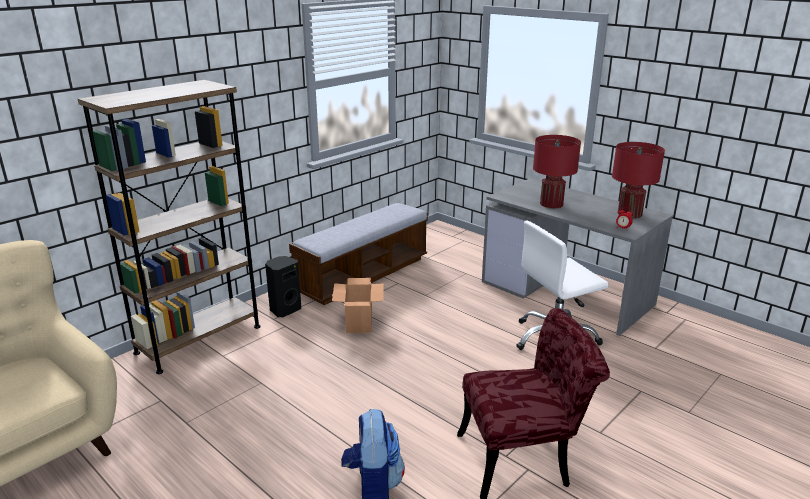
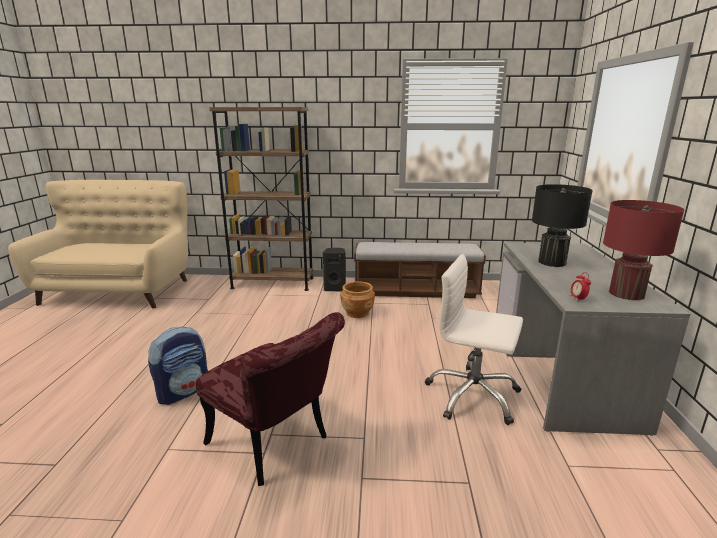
camera: 50 degrees right, 5 degrees down
cardboard box [332,278,384,333] -> brown planter [340,281,375,318]
red table lamp [533,135,581,208] -> black table lamp [532,184,593,267]

